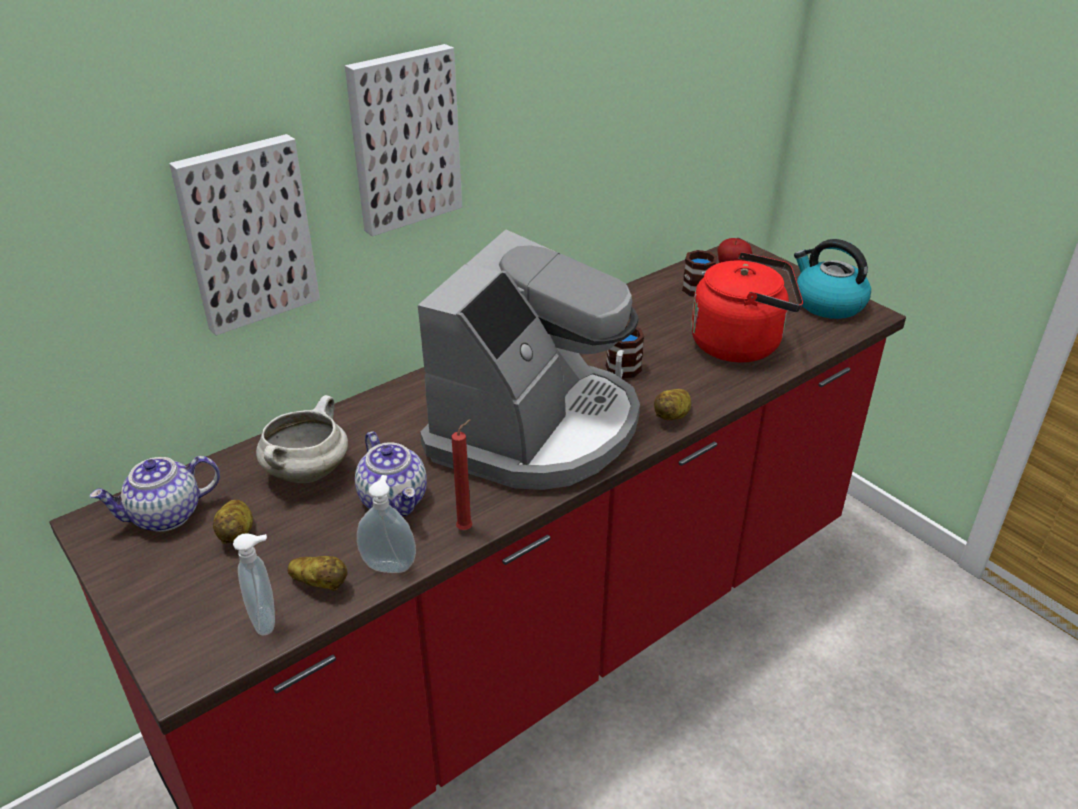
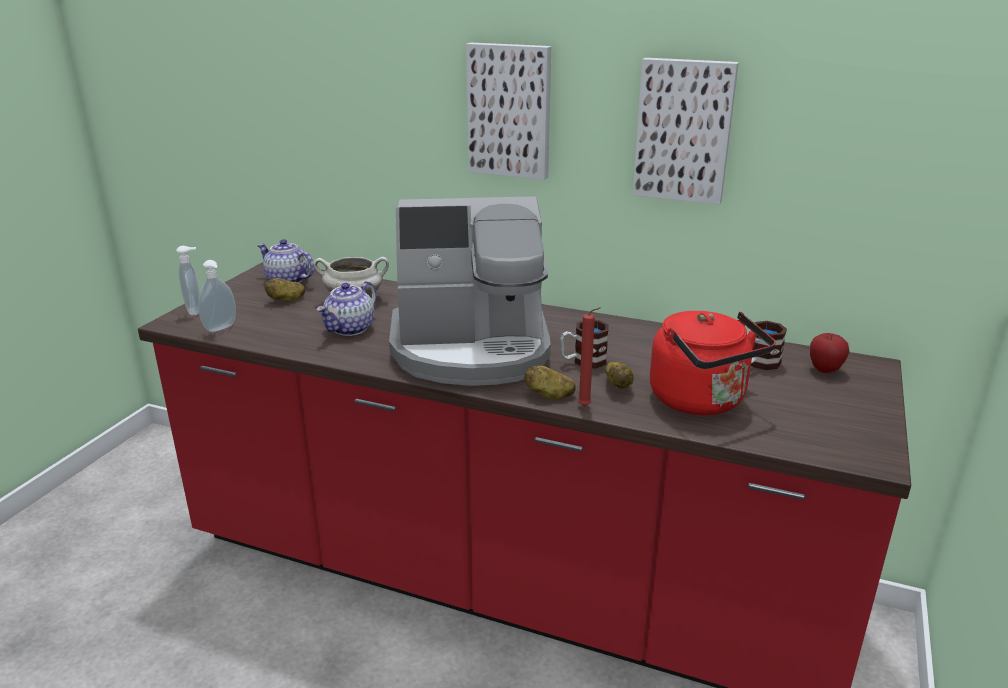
camera: 60 degrees right, 10 degrees down
picture [169,134,320,336] -> picture moved to [632,58,739,205]
potato [288,556,348,591] -> potato moved to [605,362,634,389]
soap dispenser [357,475,416,573] -> soap dispenser moved to [176,246,200,315]
red candle [451,419,473,530] -> red candle moved to [578,307,601,406]
kettle [794,239,871,319] -> none

